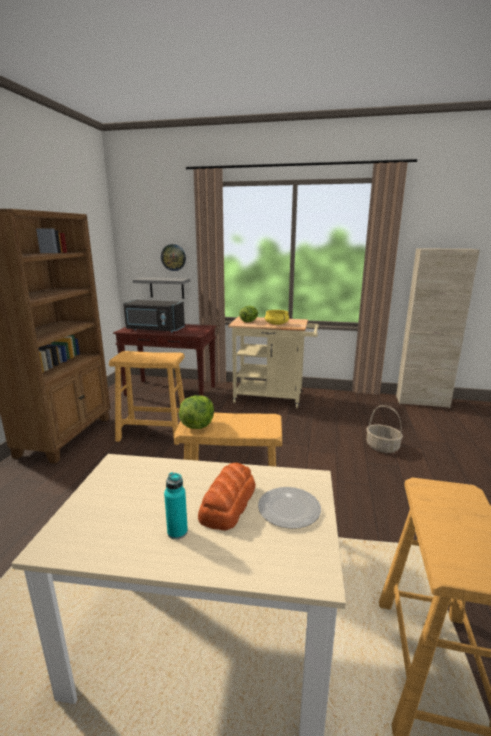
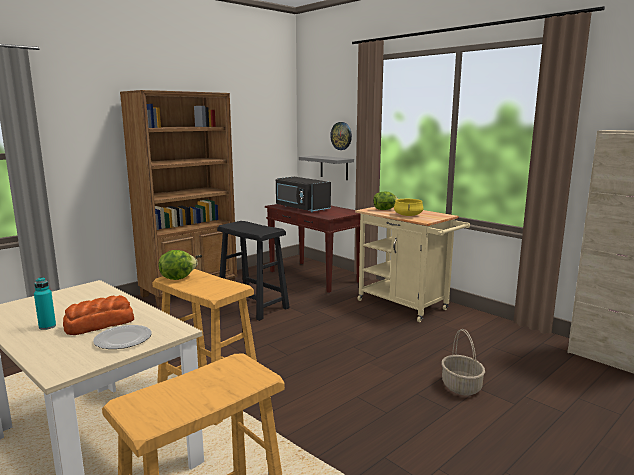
camera: 35 degrees right, 5 degrees down
beige stool [109,351,185,445] -> black stool [217,221,290,321]

